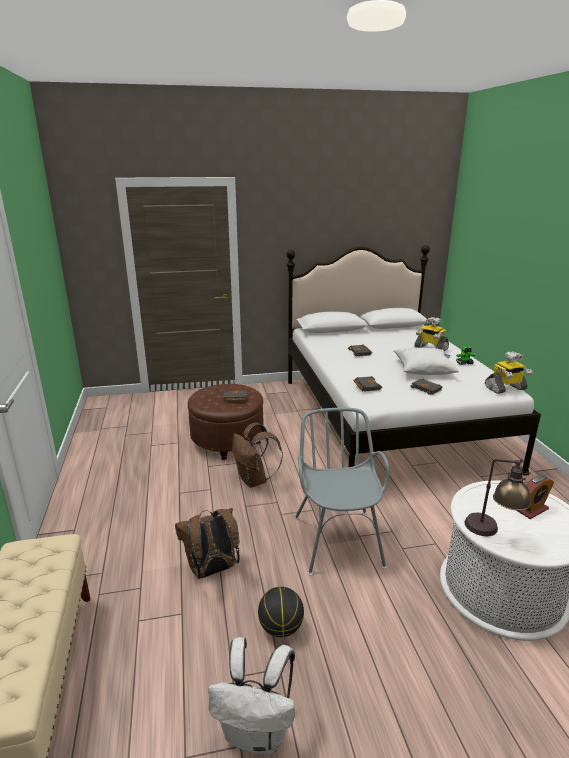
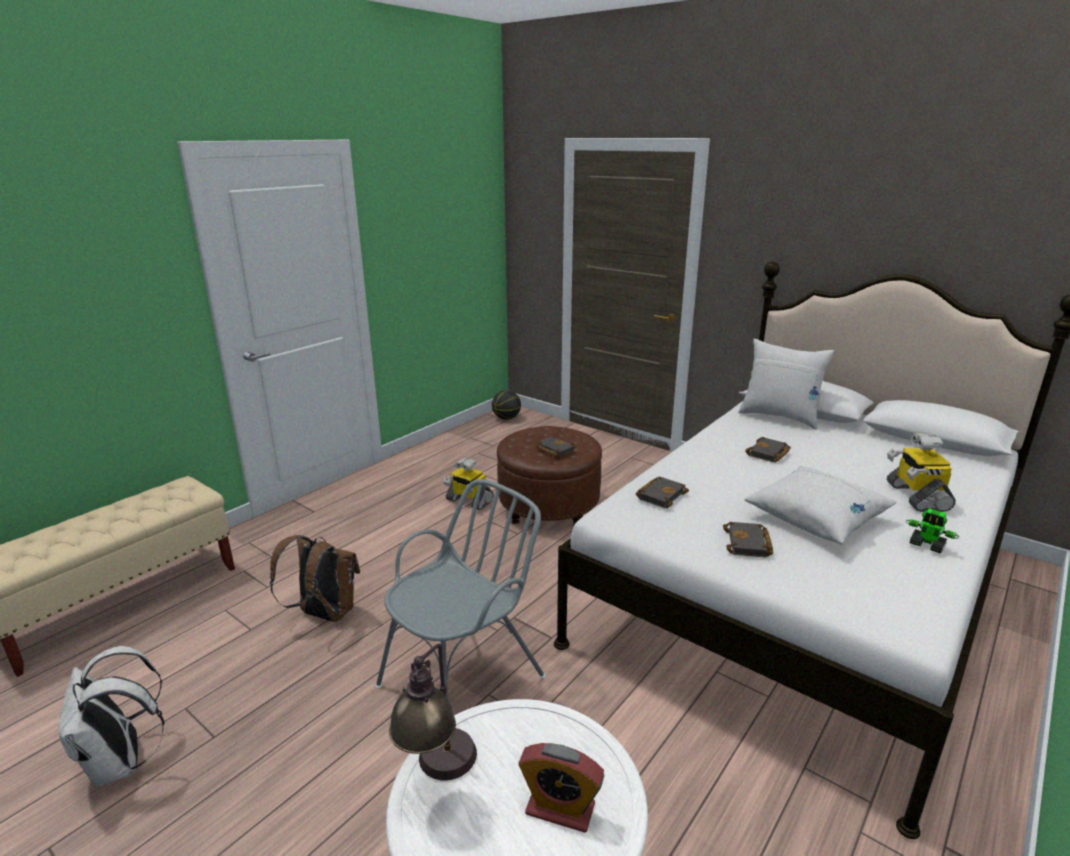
camera: 50 degrees right, 0 degrees up
brown backpack [232,423,283,488] -> none
basketball [258,587,304,637] -> basketball moved to [492,390,521,420]
toy robot [485,351,532,394] -> toy robot moved to [443,458,494,510]
none -> grey pillow [738,339,834,429]

